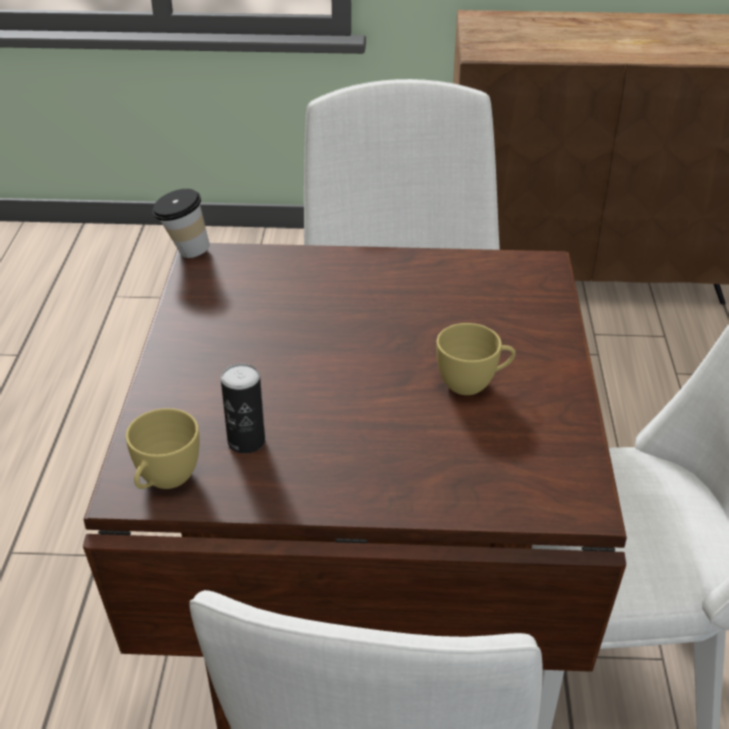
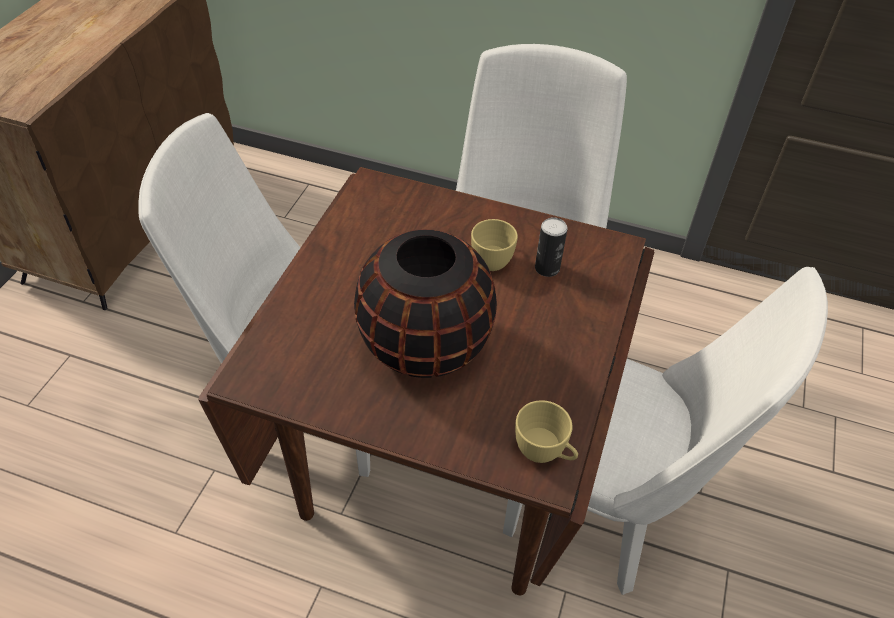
camera: 75 degrees left, 10 degrees up
cup [152,189,210,258] -> none
can [221,364,265,453] -> can moved to [535,217,568,277]
none -> black vase [354,229,497,378]

